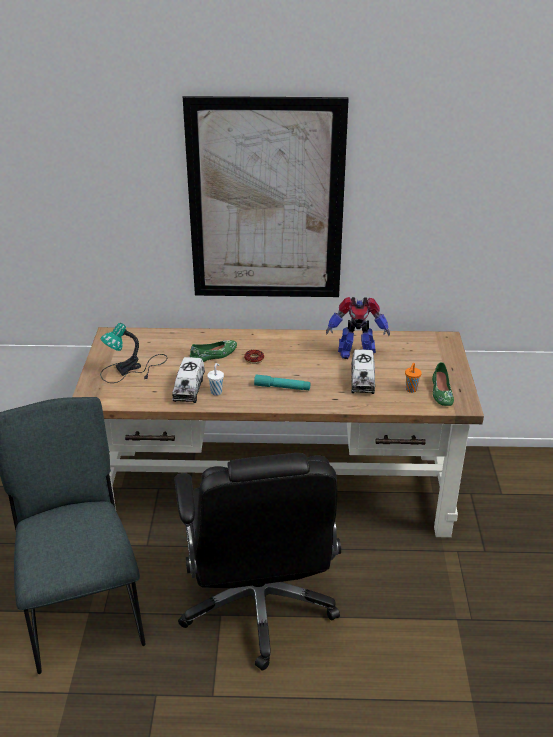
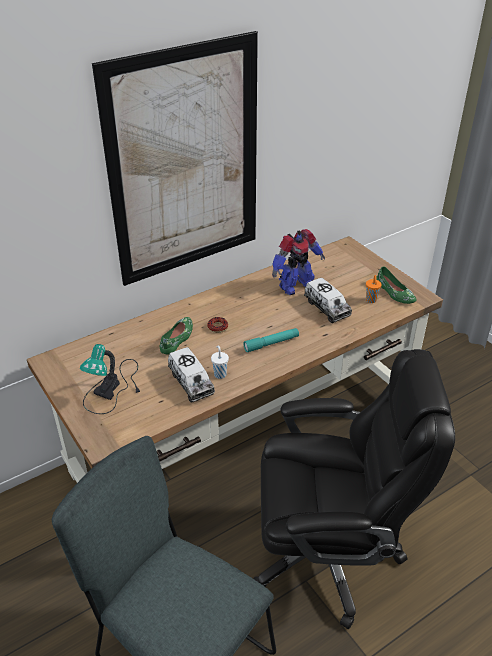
camera: 35 degrees left, 5 degrees up
black office chair [174,453,341,670] -> black office chair turned 45 degrees counterclockwise [253,349,455,629]

